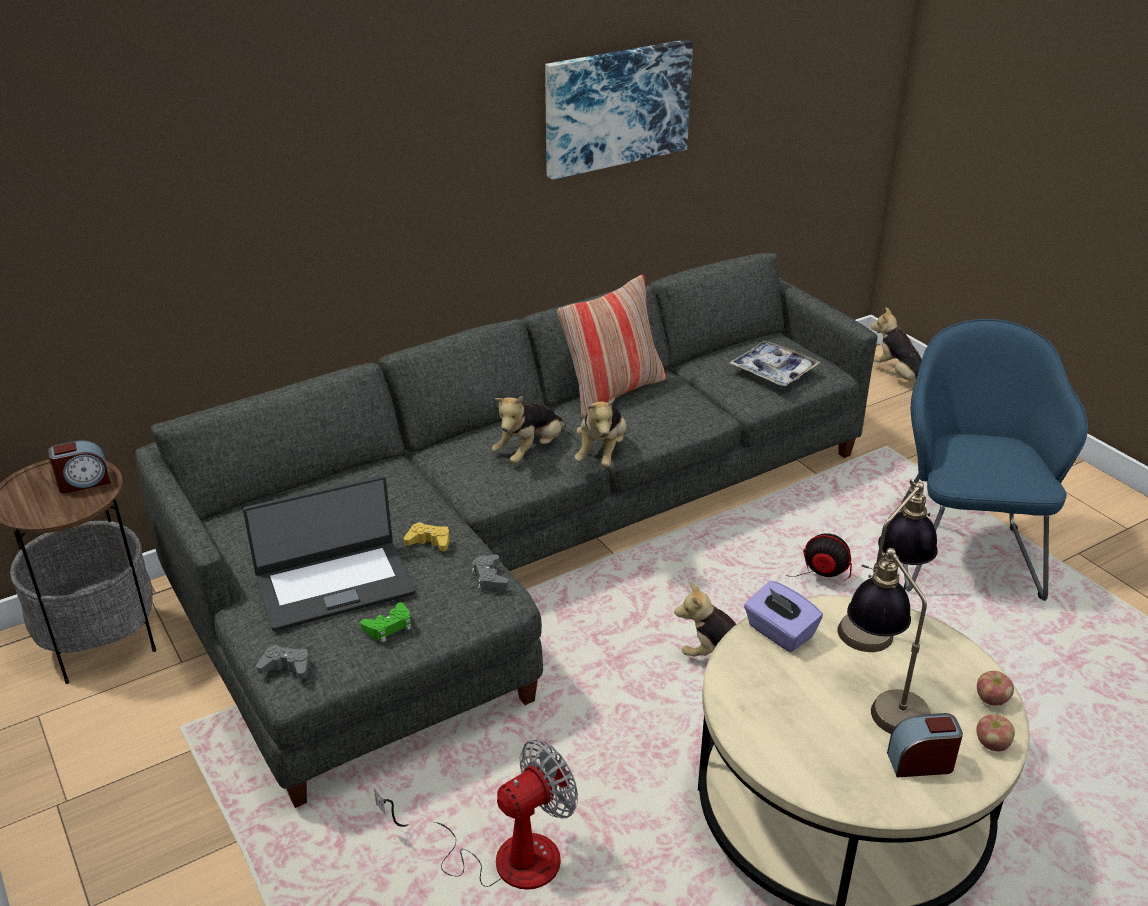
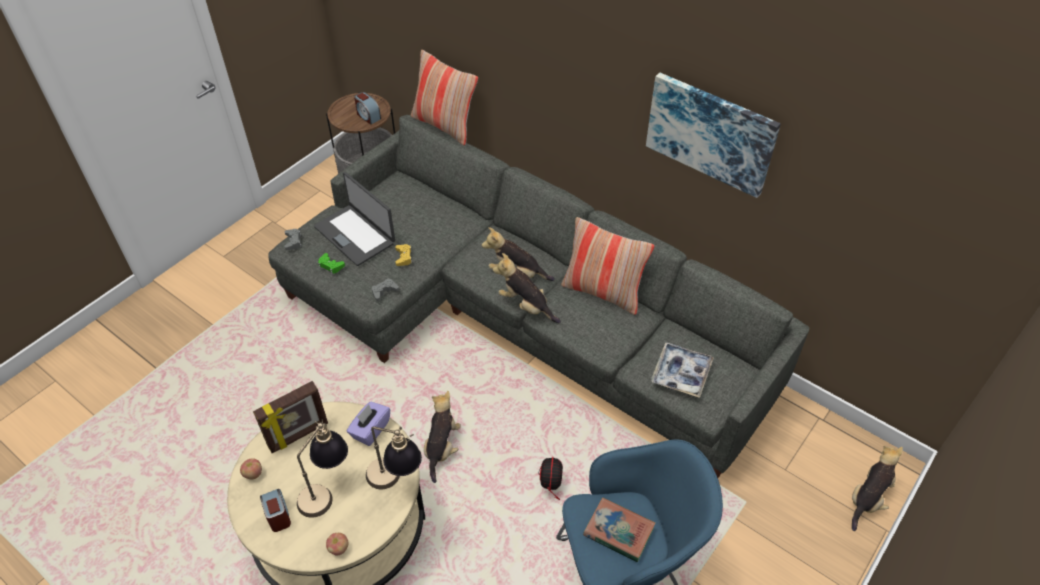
camera: 70 degrees right, 15 degrees up
fan [374,740,578,889] -> none
plush toy [574,397,626,467] -> plush toy turned 45 degrees clockwise [493,253,561,323]
apple [976,714,1015,752] -> apple moved to [240,458,262,479]
none -> picture frame [253,381,328,453]
none -> pillow [411,50,478,145]
none -> book [583,497,656,562]

